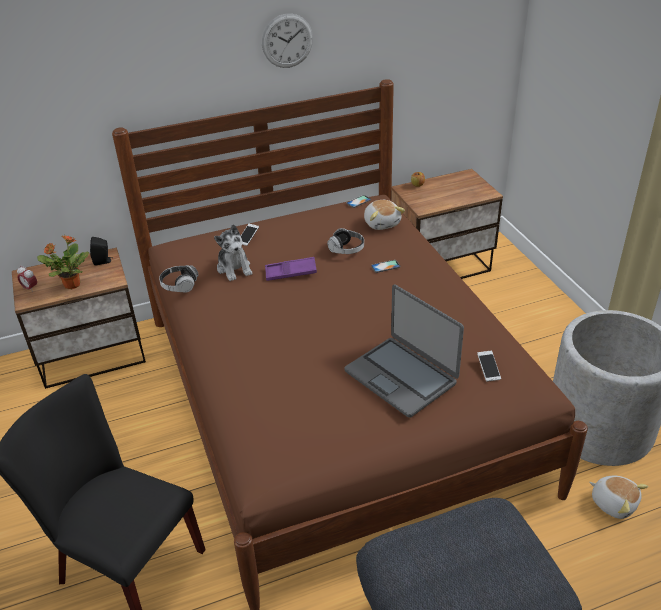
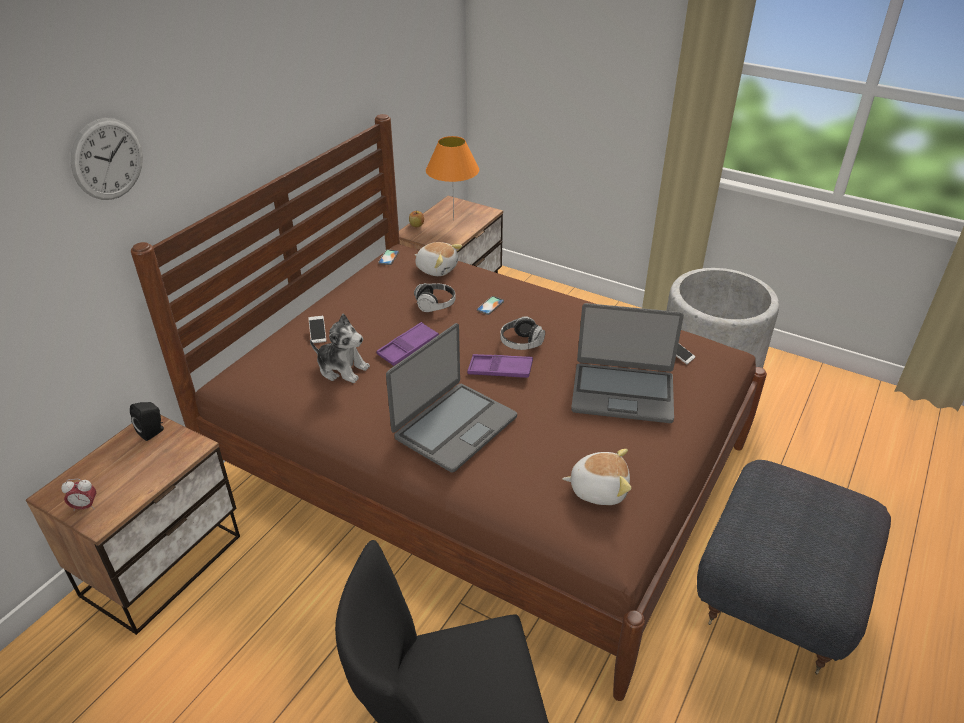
camera: 40 degrees left, 0 degrees up
potted plant [37,235,90,289] -> none
headphones [159,265,198,293] -> headphones moved to [500,316,545,350]
wall clock [262,14,313,68] -> wall clock moved to [71,118,143,200]
plush toy [589,476,648,519] -> plush toy moved to [562,449,631,505]
none -> laptop [386,323,517,473]
none -> orange table lamp [426,136,479,221]
none -> purple tray [467,354,533,378]

